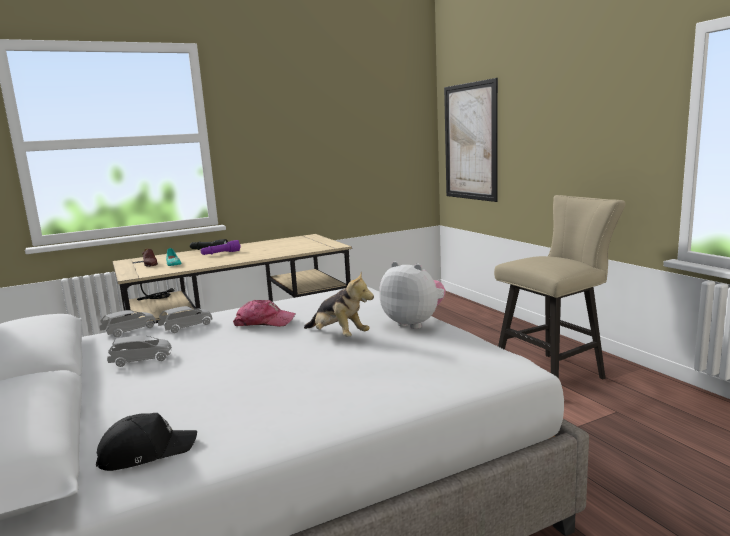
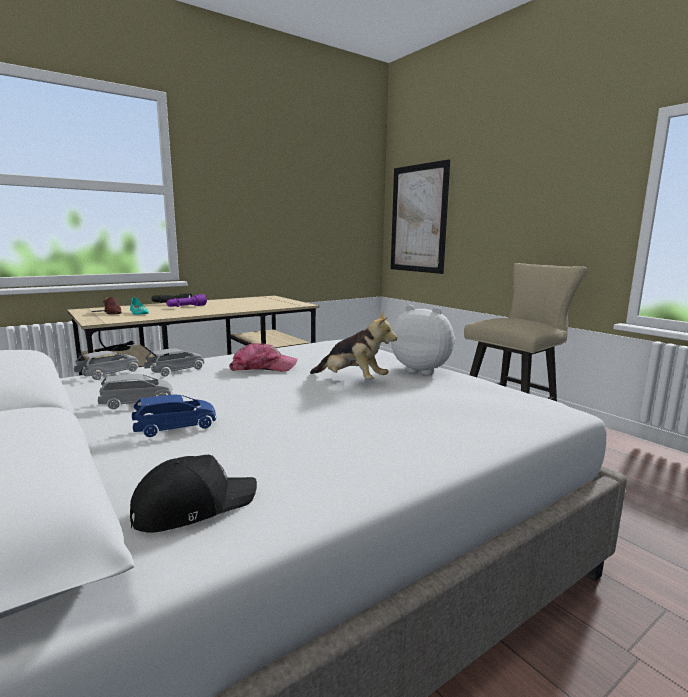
camera: 10 degrees left, 0 degrees up
none -> blue toy car [132,395,216,437]

